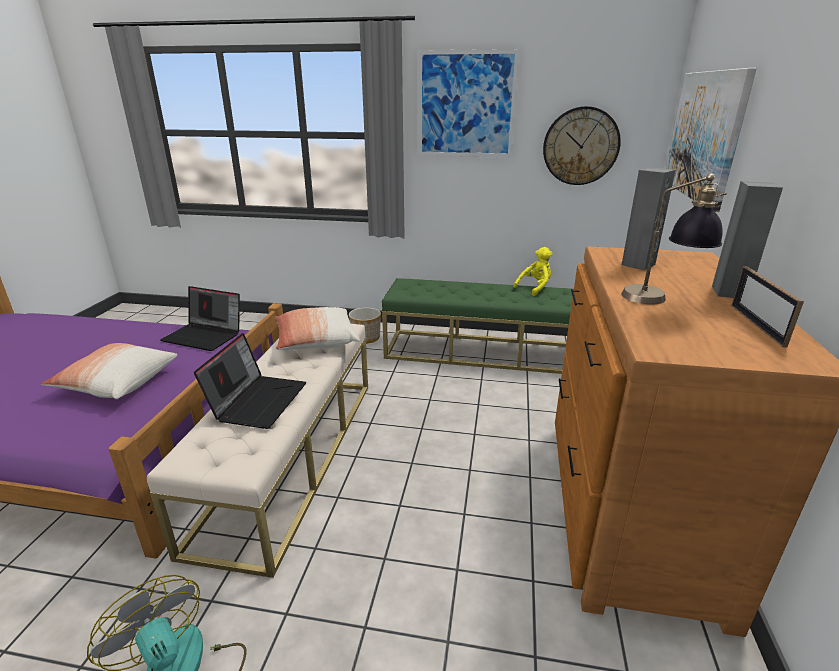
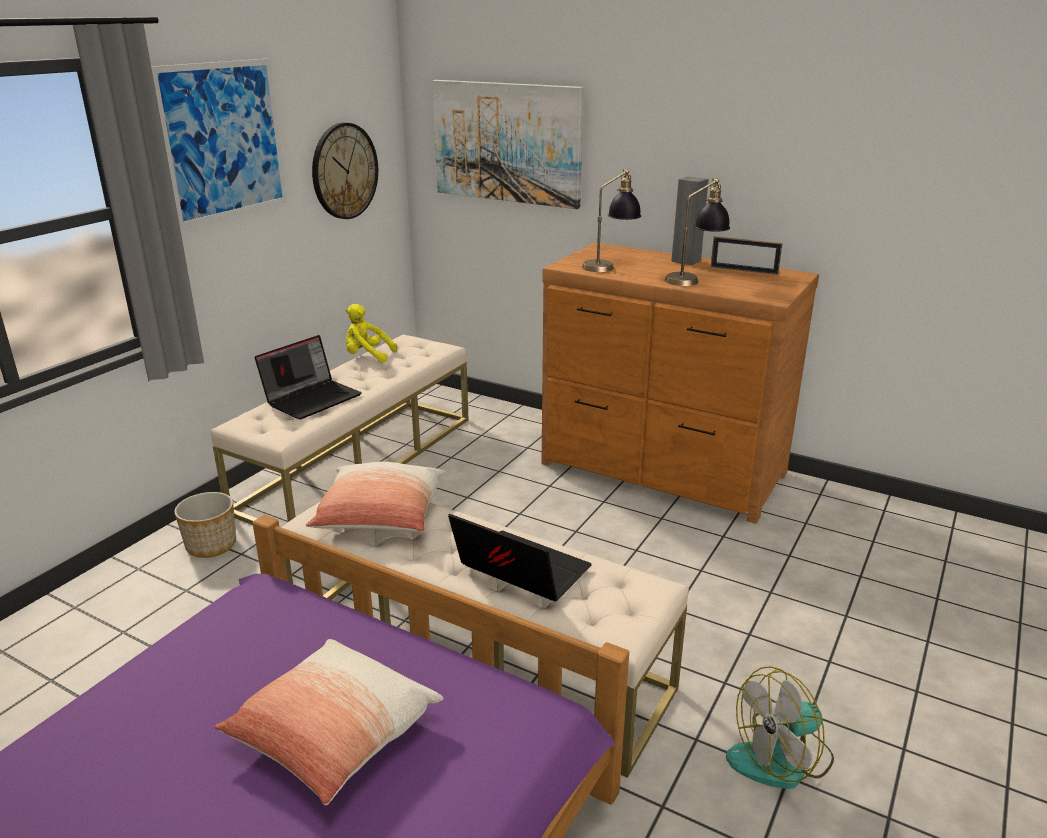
camera: 70 degrees left, 0 degrees up
laptop [160,286,240,351] -> laptop moved to [254,335,362,420]
green bench [382,278,574,374] -> beige bench [211,335,469,525]
yellow plush toy [513,247,553,296] -> yellow plush toy turned 60 degrees counterclockwise [346,304,397,363]
grey speaker [622,167,676,270] -> table lamp [582,169,641,272]

